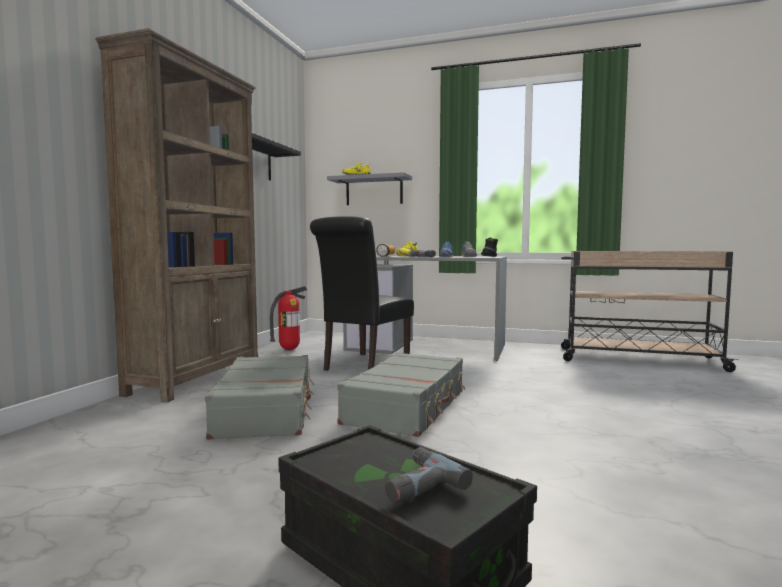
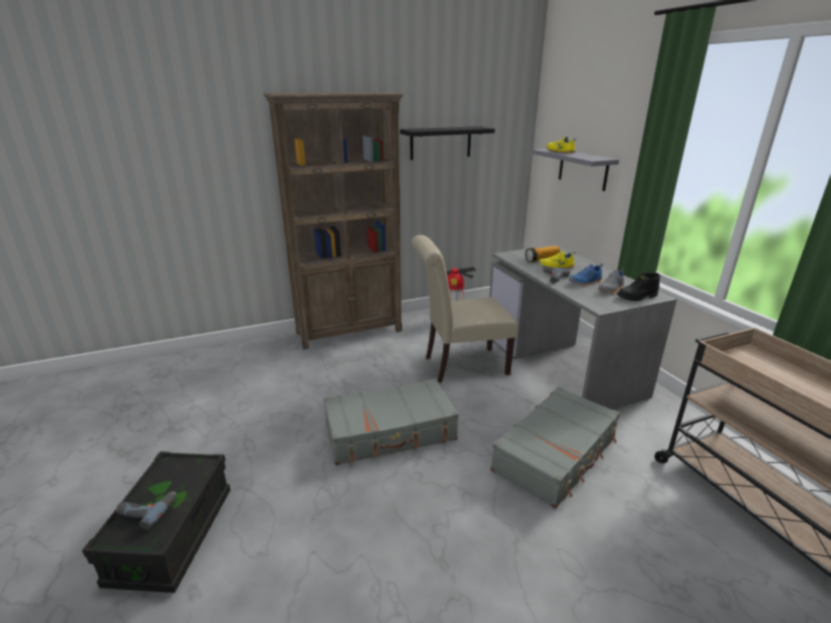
camera: 50 degrees right, 20 degrees up
grey suitcase [205,355,314,440] -> grey suitcase moved to [490,387,620,509]
black chair [310,216,414,371] -> beige chair [412,235,519,383]

